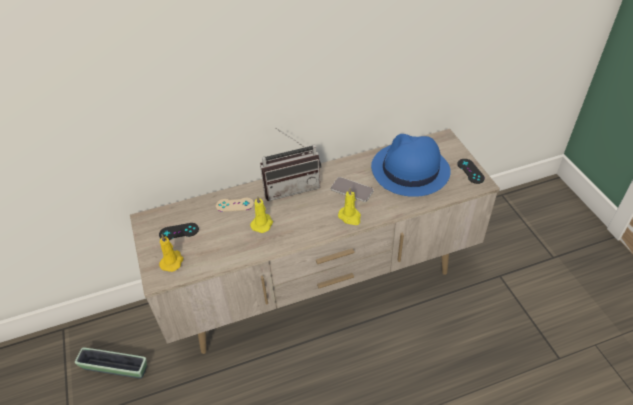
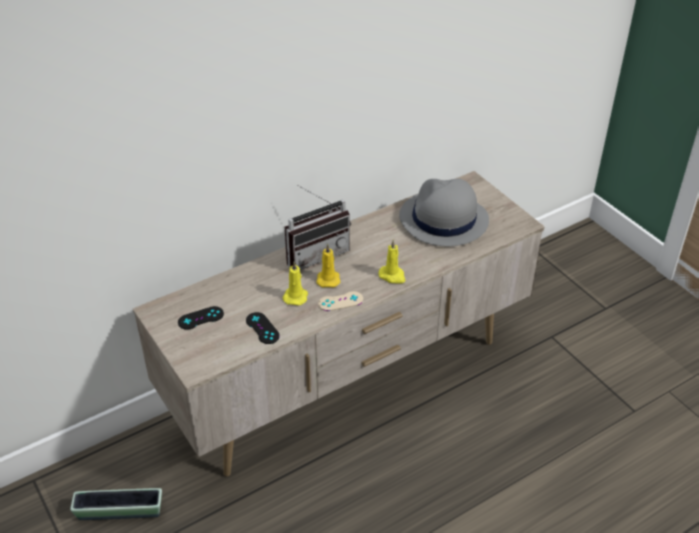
camera: 15 degrees left, 5 degrees down
yellow candle [159,235,183,272] -> yellow candle moved to [316,244,340,288]
beige game controller [216,198,254,212] -> beige game controller moved to [318,291,363,311]
phone [331,177,374,202] -> none
blue hat [371,134,451,197] -> grey hat [399,179,489,246]
black game controller [457,159,485,184] -> black game controller moved to [246,312,280,344]

